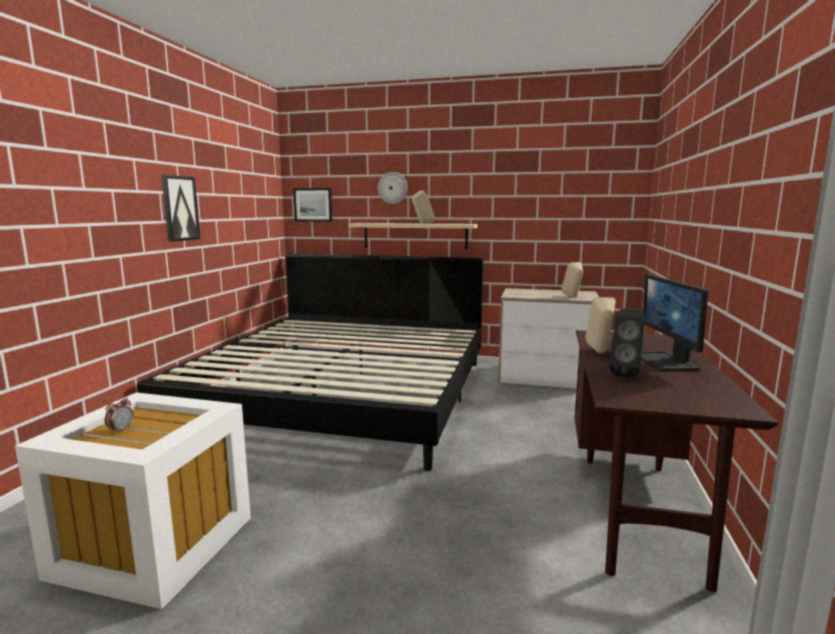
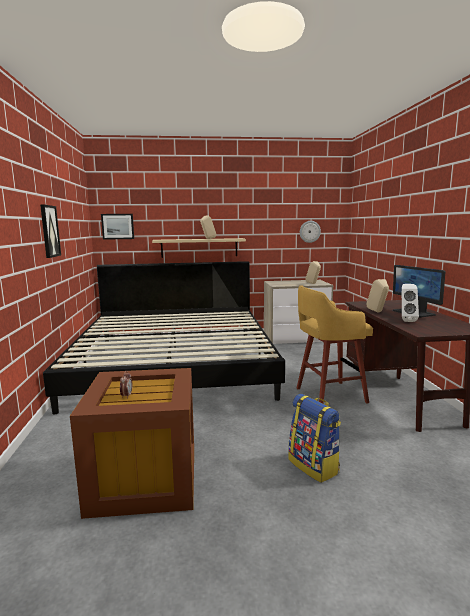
camera: 20 degrees left, 0 degrees up
white storage box [15,392,251,609] -> brown storage box [70,368,194,519]
wall clock [378,172,408,204] -> wall clock moved to [300,221,321,243]
black speaker [609,308,645,377] -> white speaker [402,284,419,322]
none -> backpack [288,394,341,483]
none -> yellow stool [297,286,373,404]

